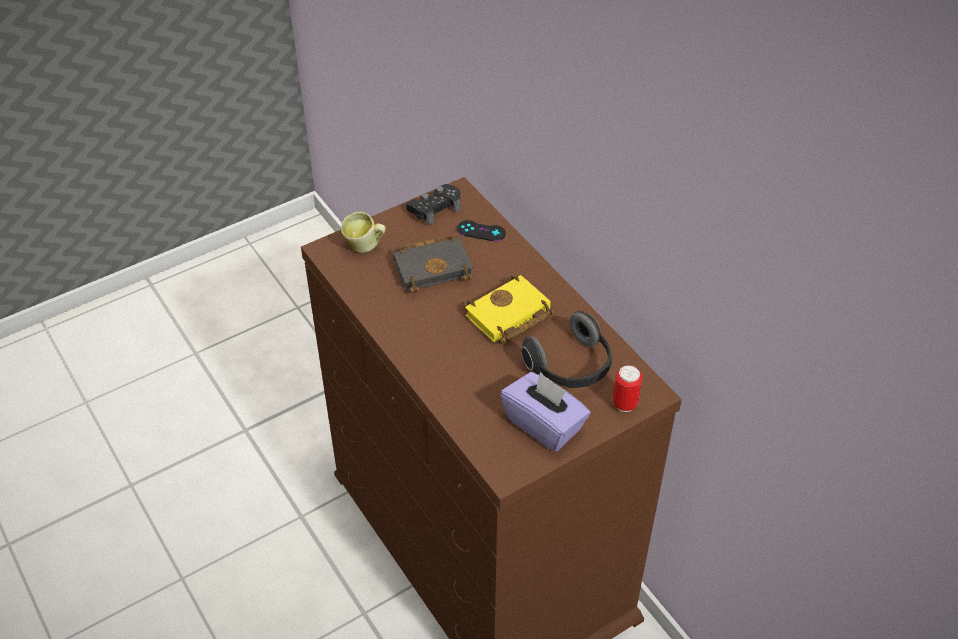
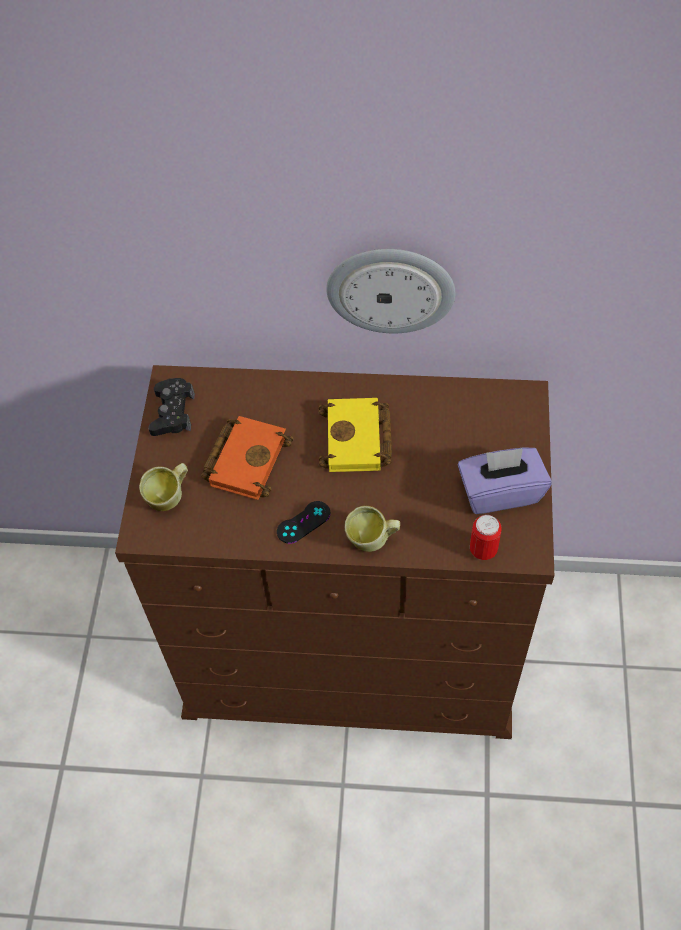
camera: 50 degrees left, 10 degrees up
black book [393,235,473,293] -> orange book [201,416,294,500]
black game controller [457,220,506,241] -> black game controller moved to [277,501,331,544]
headphones [521,311,612,388] -> none
can [613,365,642,412] -> can moved to [470,515,502,560]
none -> wall clock [326,249,456,333]
none -> mug [345,506,400,552]

